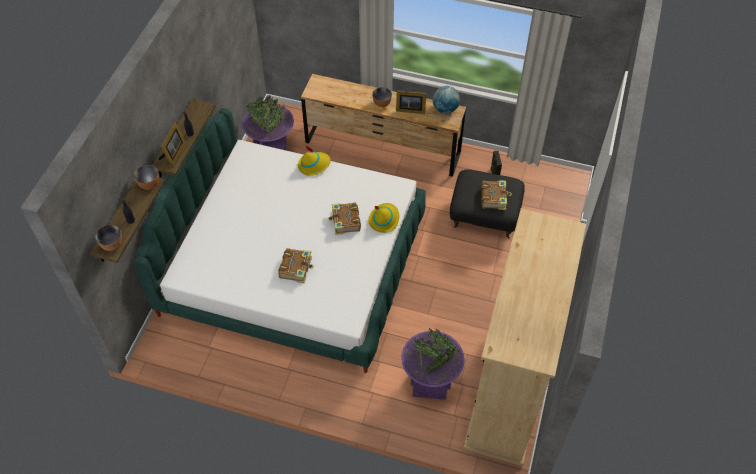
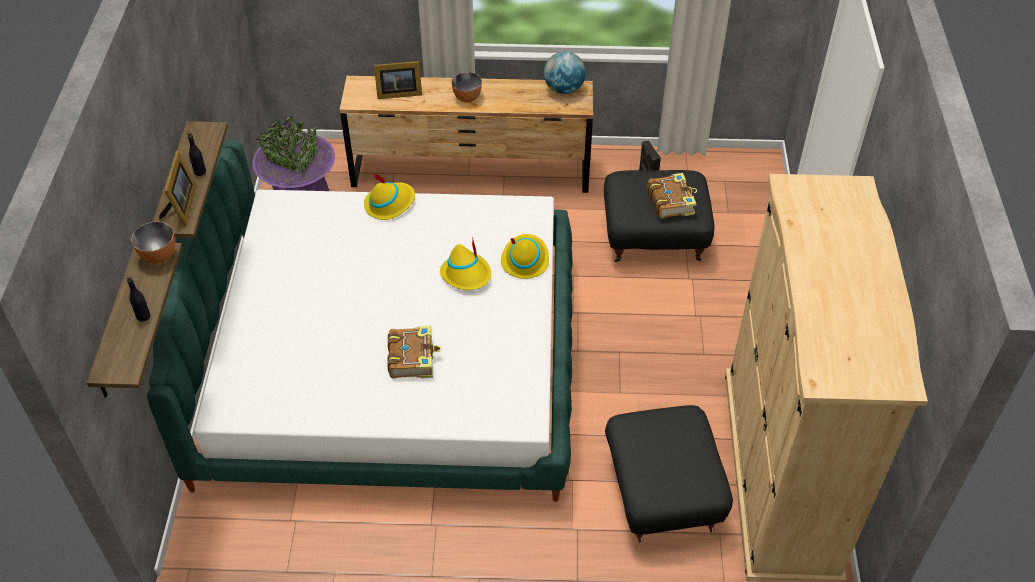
camera: 15 degrees left, 5 degrees down
bowl [95,225,122,251] -> none
book [328,202,361,235] -> yellow hat [440,237,491,290]
picture frame [396,90,426,114] -> picture frame moved to [374,61,422,99]
purple planter [401,328,465,400] -> black ottoman [605,405,733,543]

